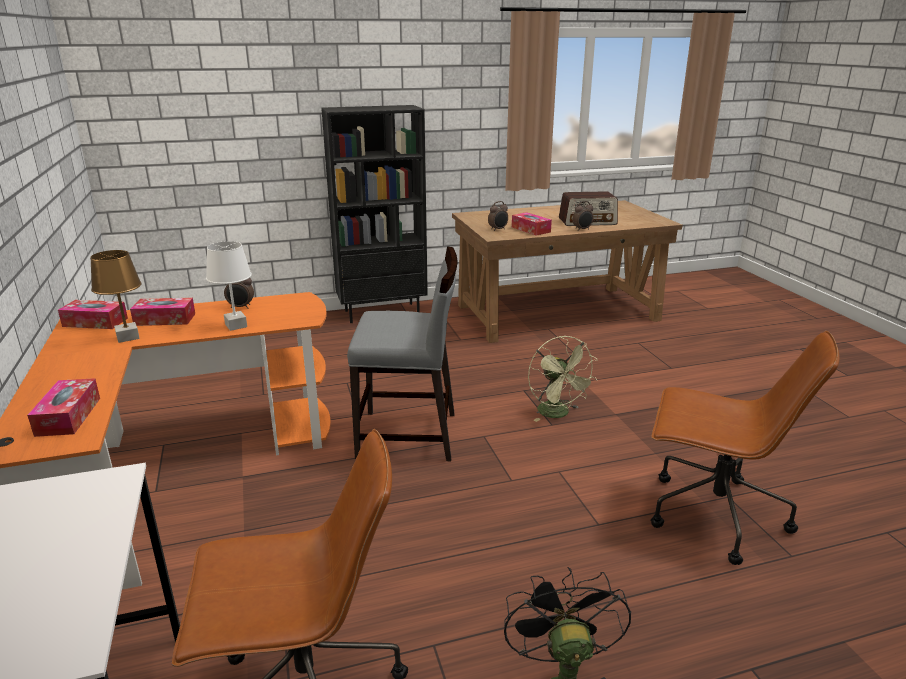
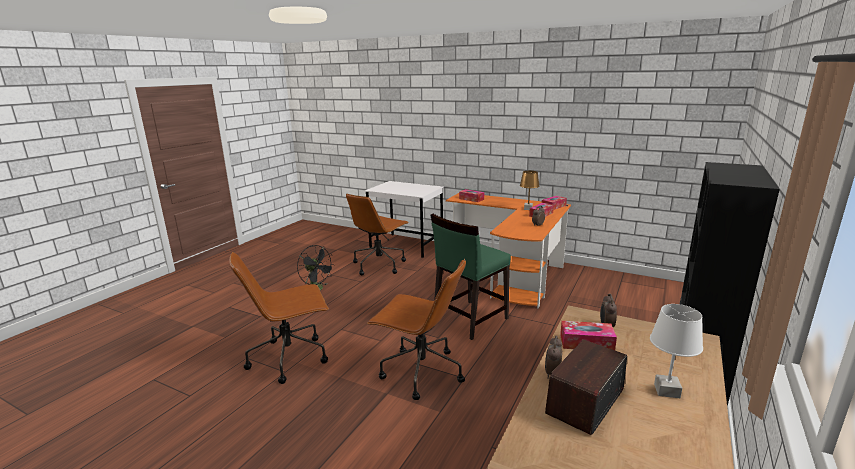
camera: 135 degrees right, 5 degrees down
white table lamp [206,241,252,331] -> white table lamp moved to [650,304,703,398]
grey chair [347,246,458,461] -> green chair [430,214,511,340]
green fan [528,336,598,422] -> brown office chair [367,259,466,400]

